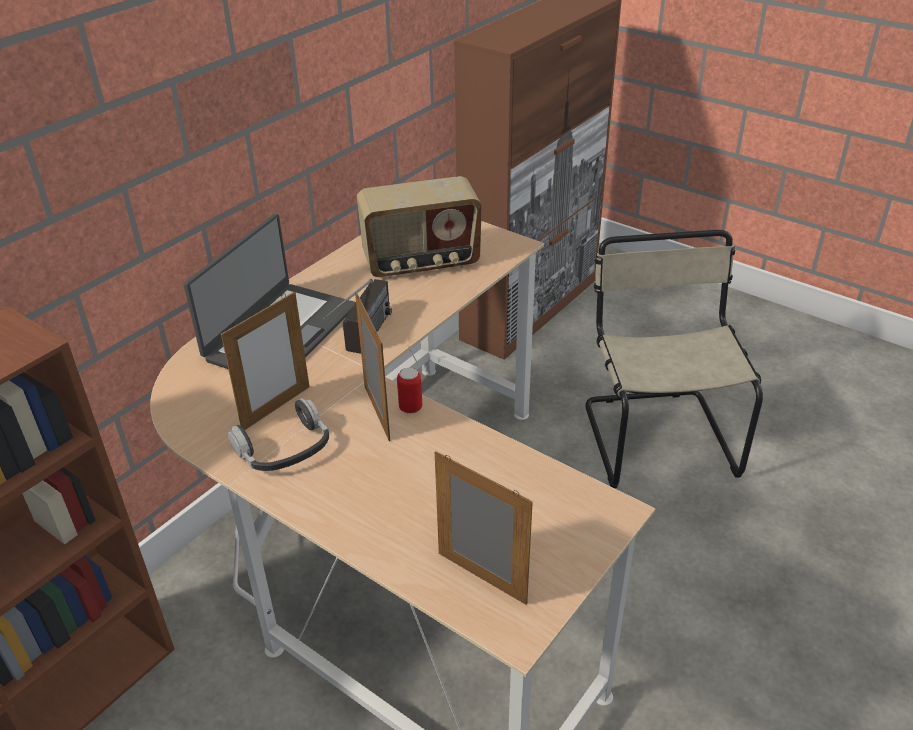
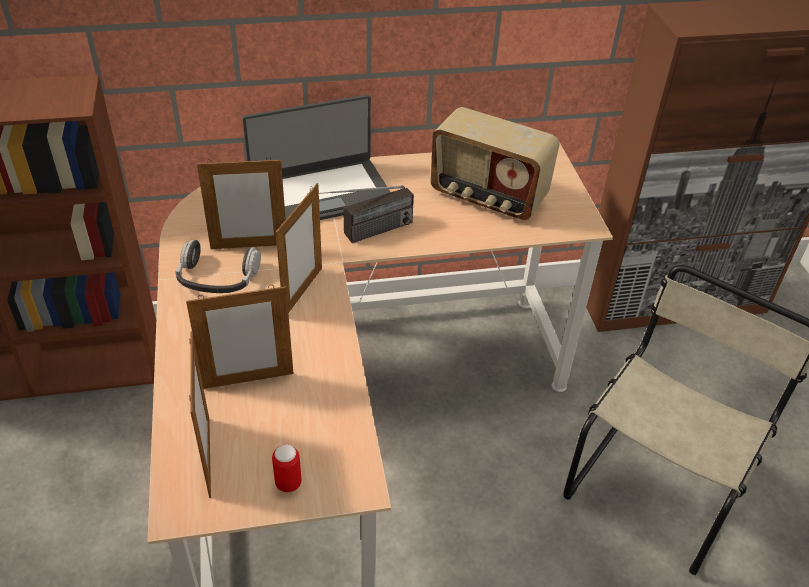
camera: 40 degrees right, 5 degrees up
can [397,368,422,414] -> can moved to [272,444,302,492]
none -> picture frame [186,285,294,389]

